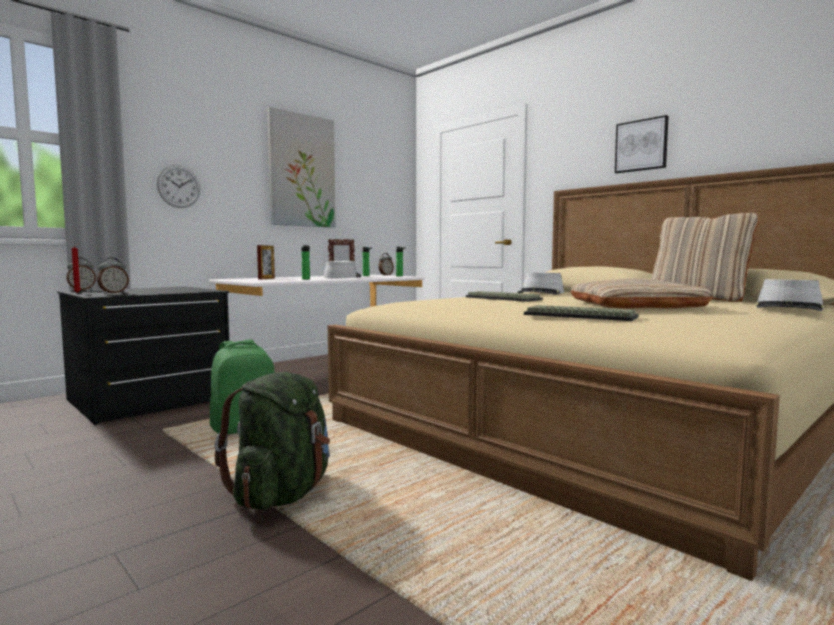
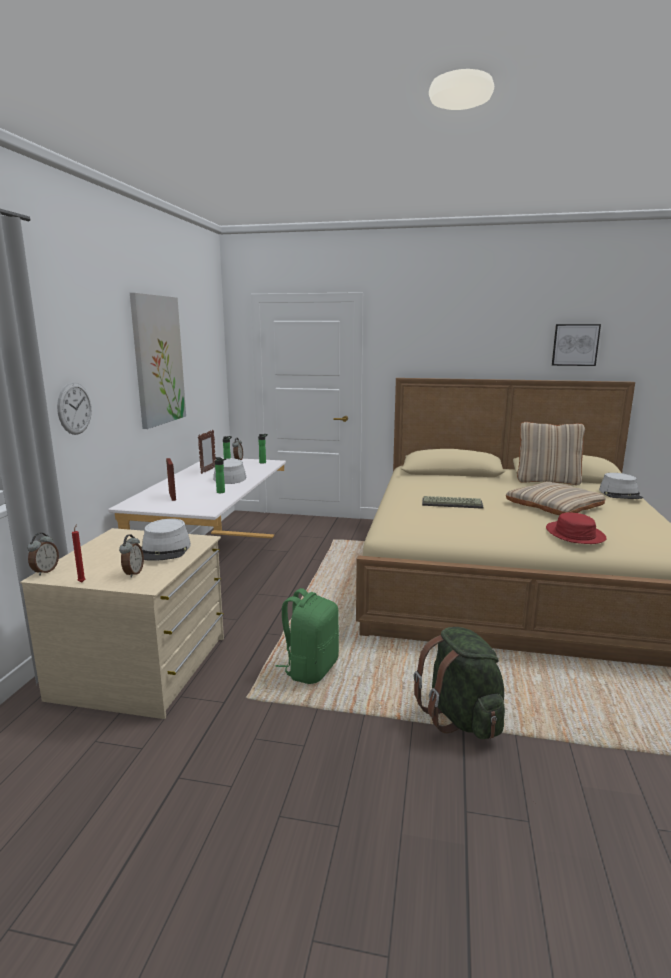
camera: 35 degrees left, 10 degrees up
black dresser [57,286,229,425] -> beige dresser [20,528,224,719]
grey hat [517,272,564,295] -> grey hat moved to [141,519,191,561]
keyboard [524,305,638,321] -> red hat [546,513,607,544]
picture [615,115,669,173] -> picture moved to [552,324,601,366]

